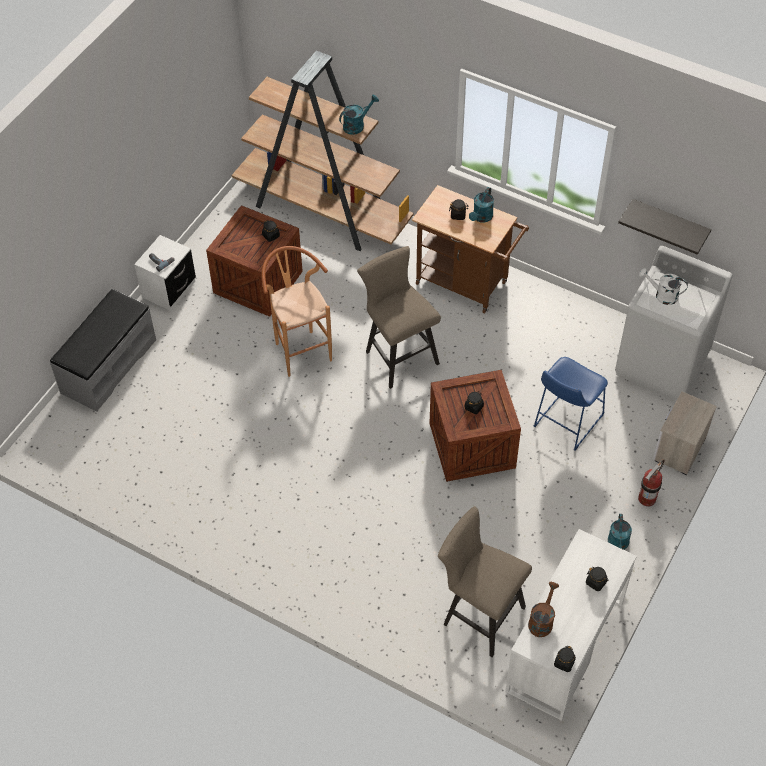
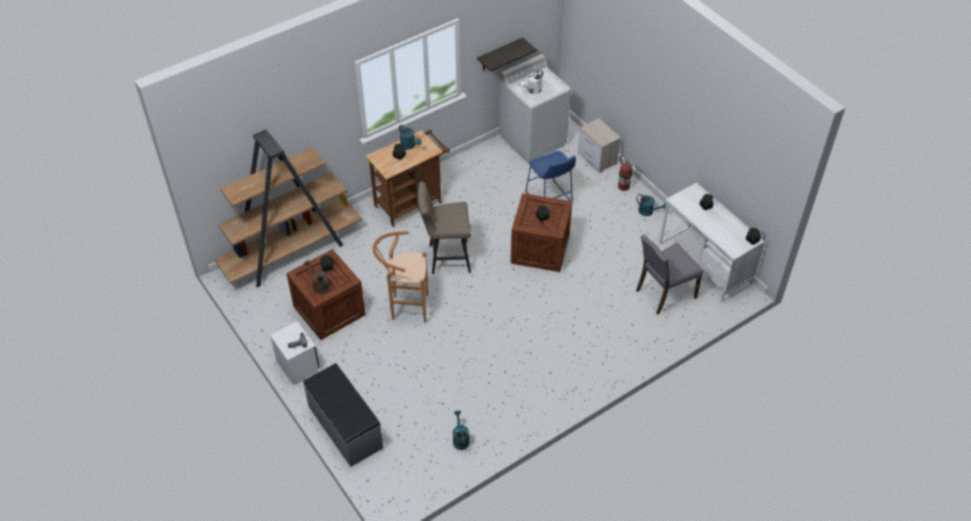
camera: 65 degrees left, 5 degrees down
turquoise watering can [339,95,379,135] -> turquoise watering can moved to [453,410,470,450]
beige stool [438,506,532,657] -> grey chair [636,234,704,315]
brown watering can [528,582,559,637] -> brown watering can moved to [303,260,330,294]

